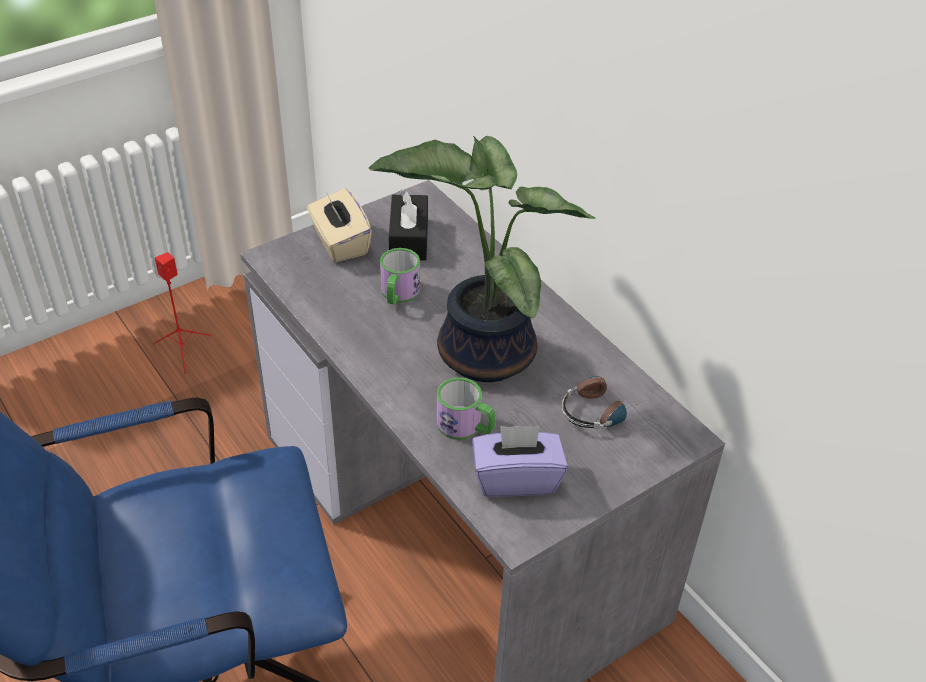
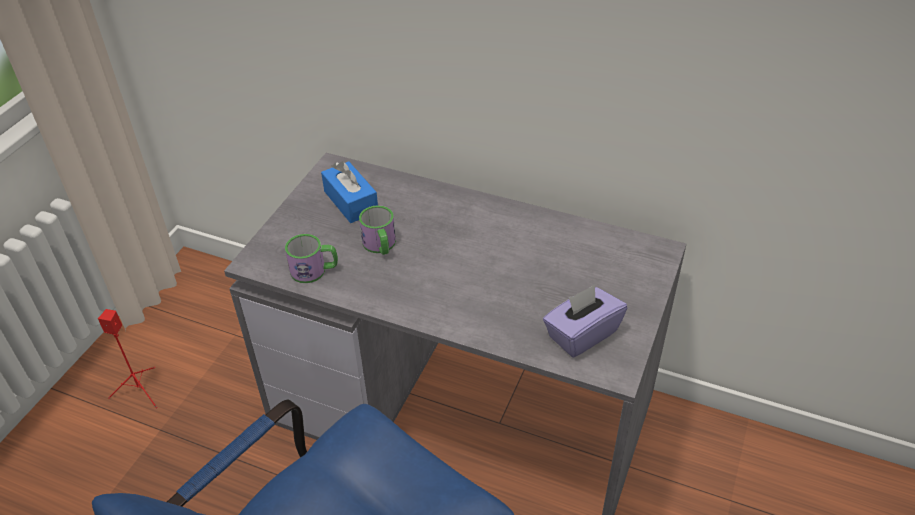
camera: 30 degrees left, 0 degrees up
beige tissue box [307,188,372,262] -> none
potted plant [369,136,595,382] -> none
black tissue box [389,189,428,261] -> blue tissue box [321,161,378,223]
mug [437,377,496,440] -> mug moved to [285,234,338,283]
headphones [562,376,646,429] -> none

